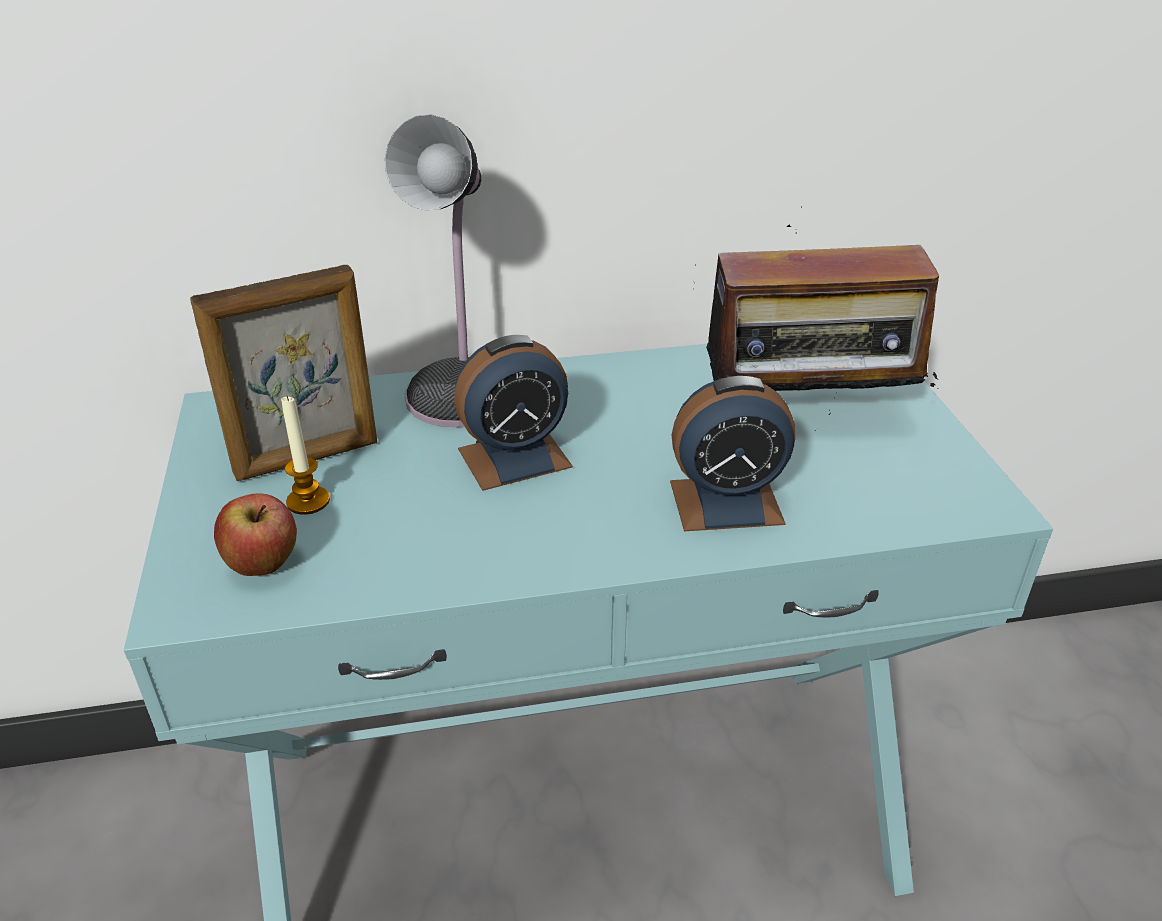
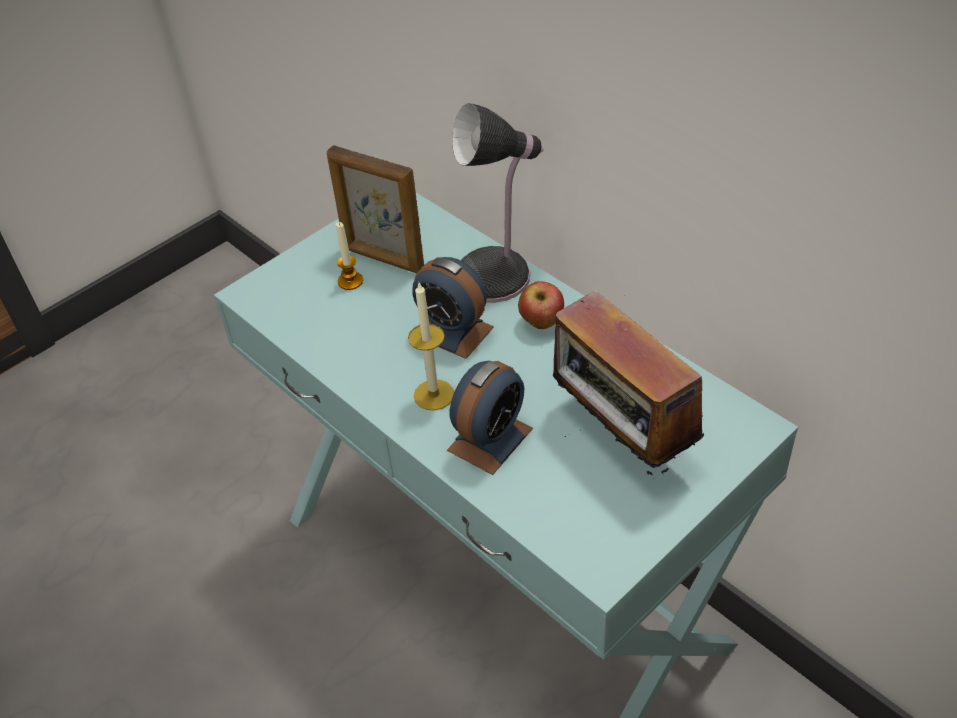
camera: 60 degrees right, 10 degrees up
apple [214,493,297,576] -> apple moved to [518,281,564,329]
alarm clock [670,376,796,531] -> alarm clock turned 105 degrees counterclockwise [447,361,533,475]
none -> candle [408,283,454,411]

